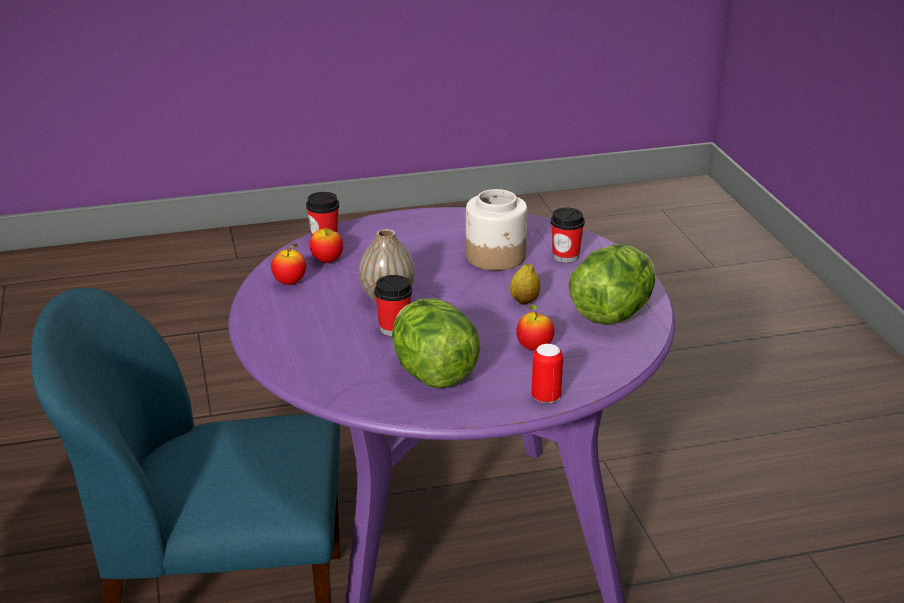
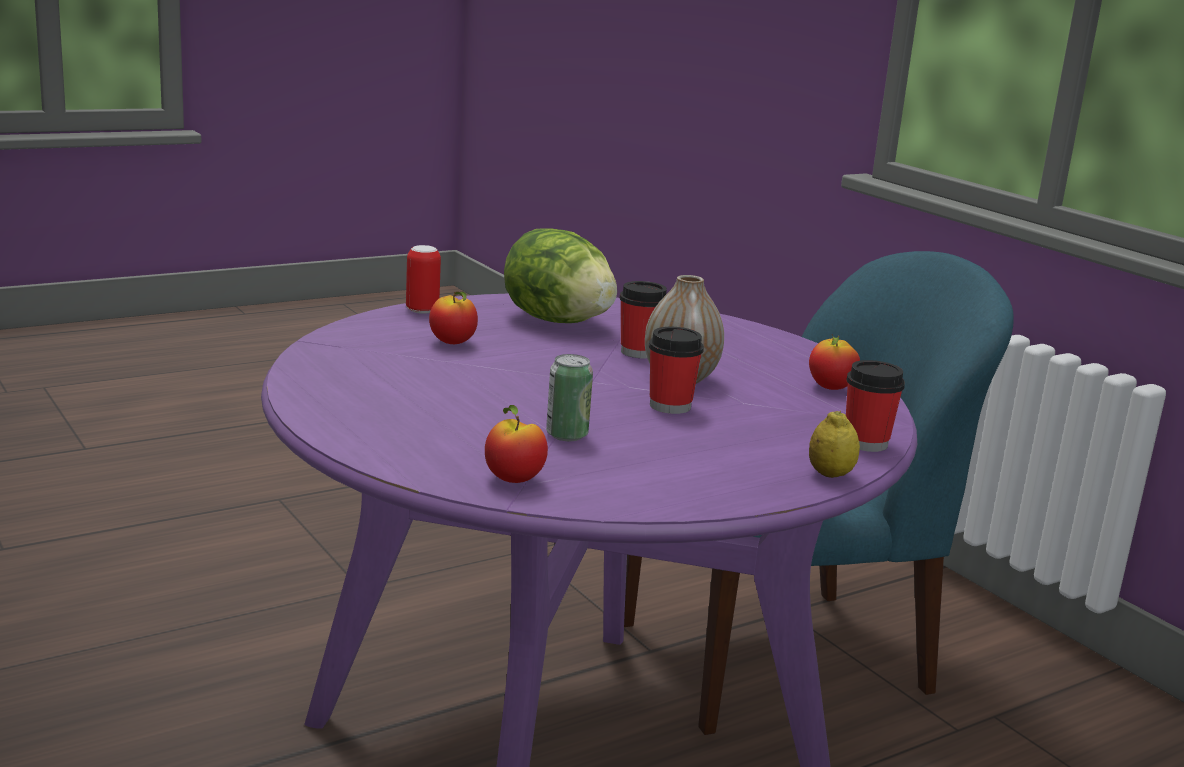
camera: 160 degrees right, 10 degrees down
apple [310,228,343,263] -> apple moved to [485,405,548,483]
jar [466,189,527,270] -> can [546,354,593,441]
lemon [510,263,540,305] -> lemon moved to [809,411,860,478]
cup [551,208,585,263] -> cup moved to [649,327,704,414]
lettuce [569,244,655,324] -> none

